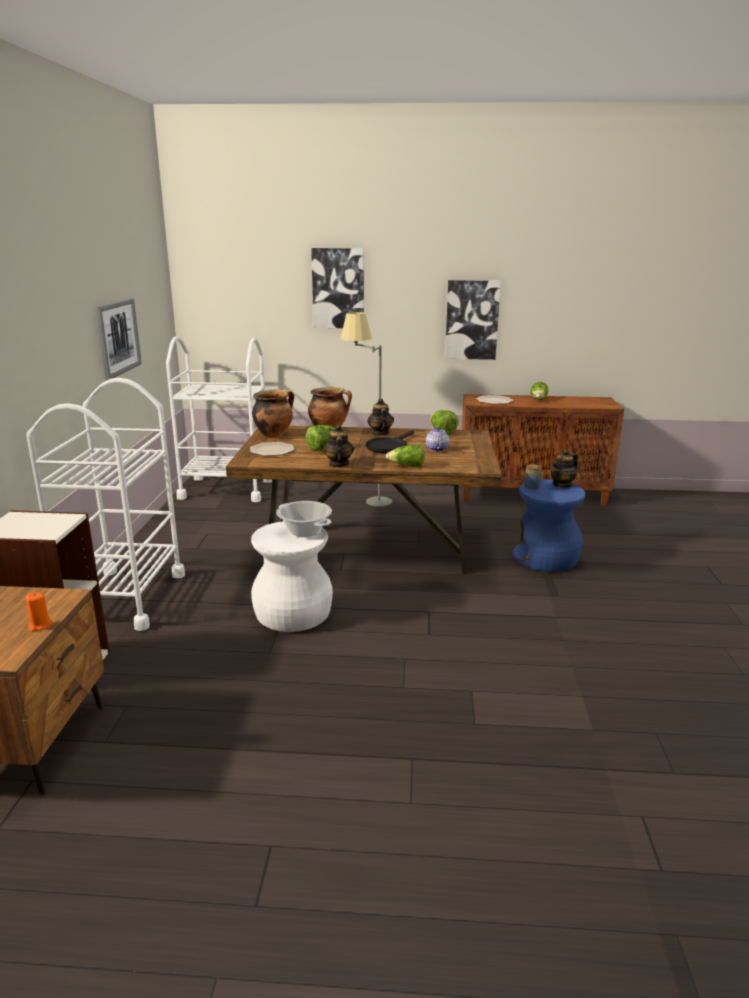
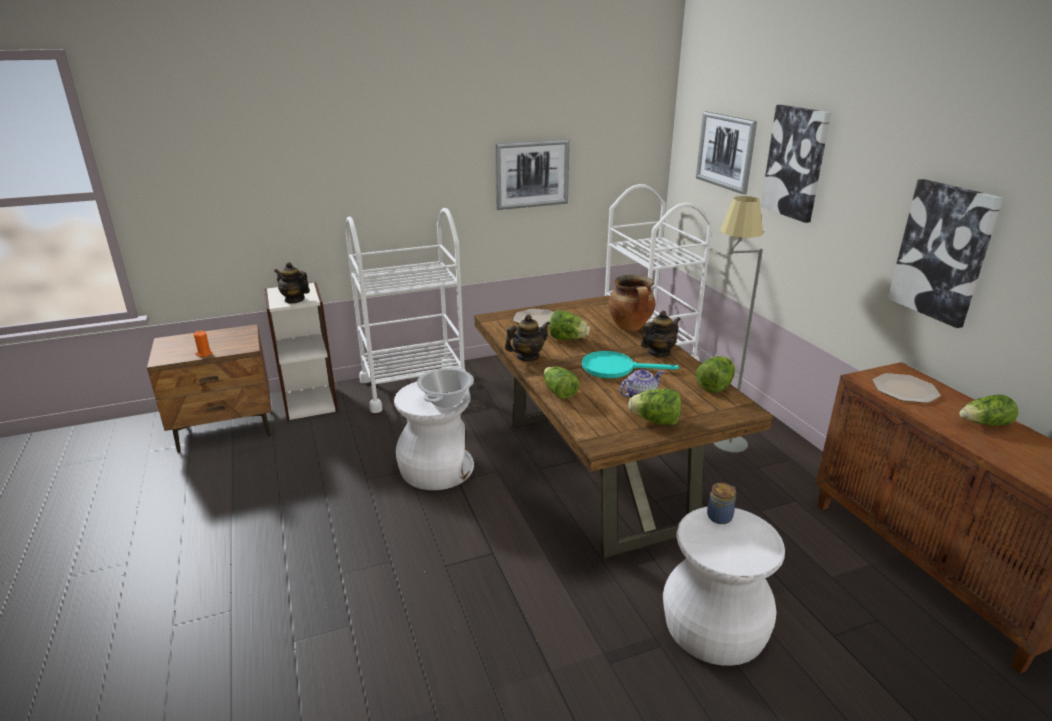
camera: 65 degrees right, 5 degrees up
cooking pot [252,390,294,438] -> none
black frying pan [366,430,414,454] -> turquoise frying pan [582,351,679,378]
blue stool [513,479,586,572] -> white stool [663,506,785,666]
teapot [550,449,578,488] -> teapot moved to [274,262,310,304]
none -> lettuce [628,388,681,426]
none -> picture [696,111,757,195]

